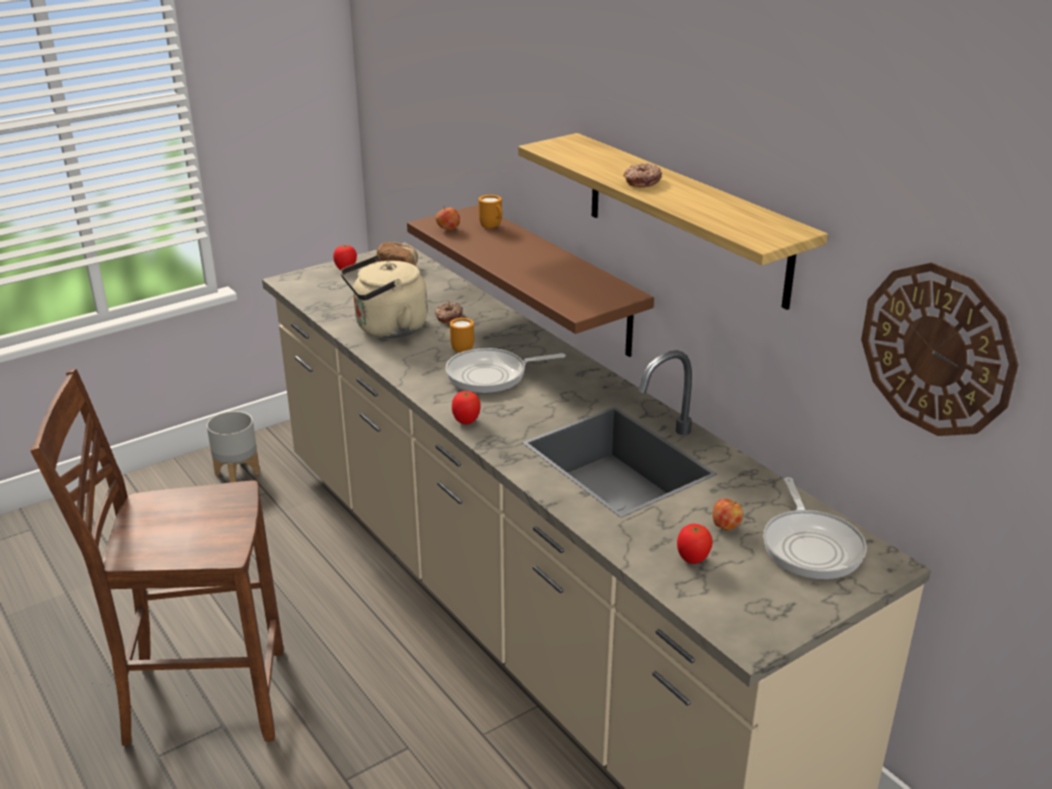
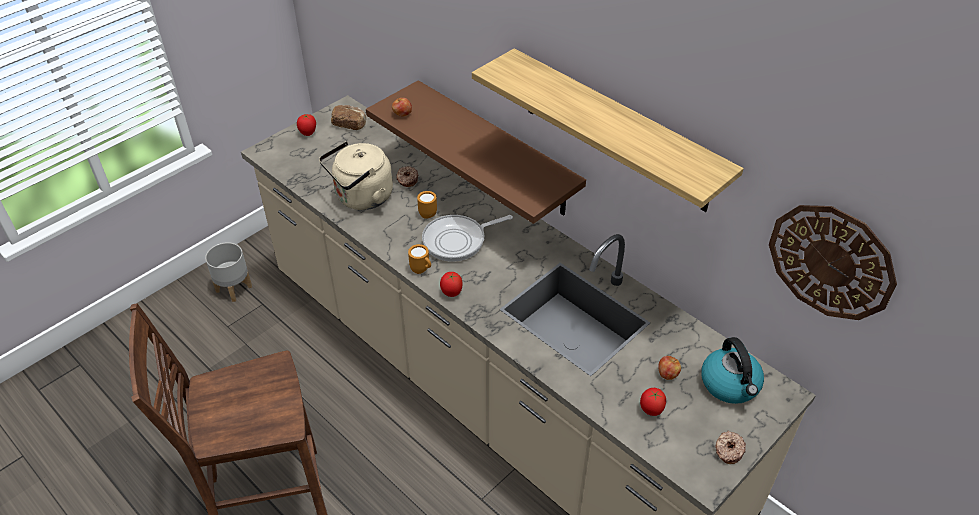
camera: 10 degrees left, 15 degrees up
orange mug [478,195,503,229] -> orange mug moved to [408,244,431,274]
donut [623,163,662,188] -> donut moved to [715,431,746,464]
frying pan [763,477,867,579] -> kettle [701,337,764,404]

